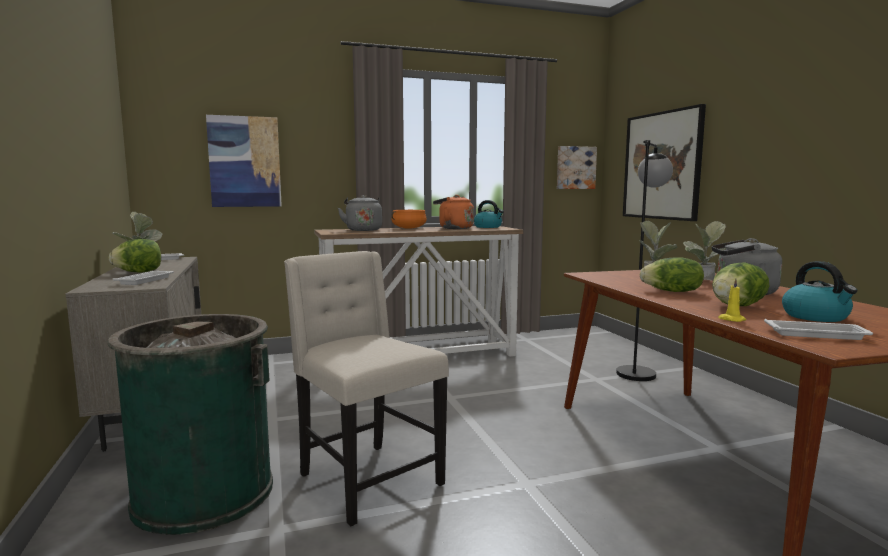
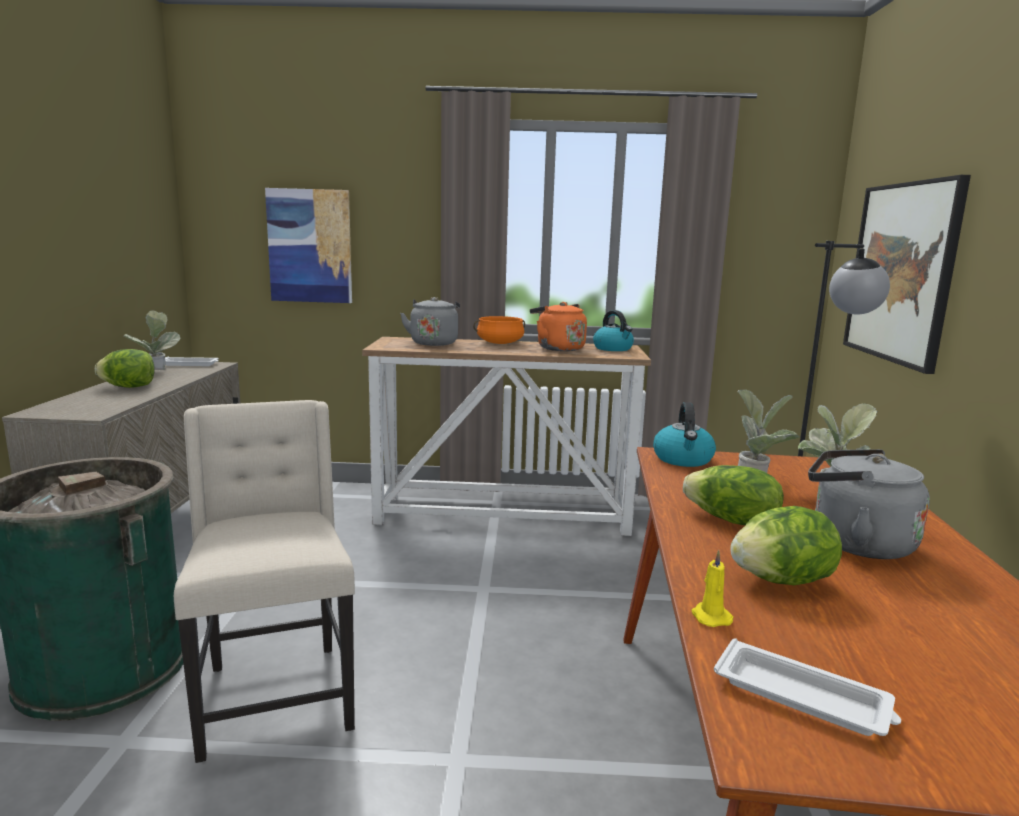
camera: 20 degrees right, 5 degrees up
white tray [113,271,174,285] -> none
picture [557,146,597,189] -> none
kettle [782,261,858,322] -> kettle moved to [653,402,716,467]

